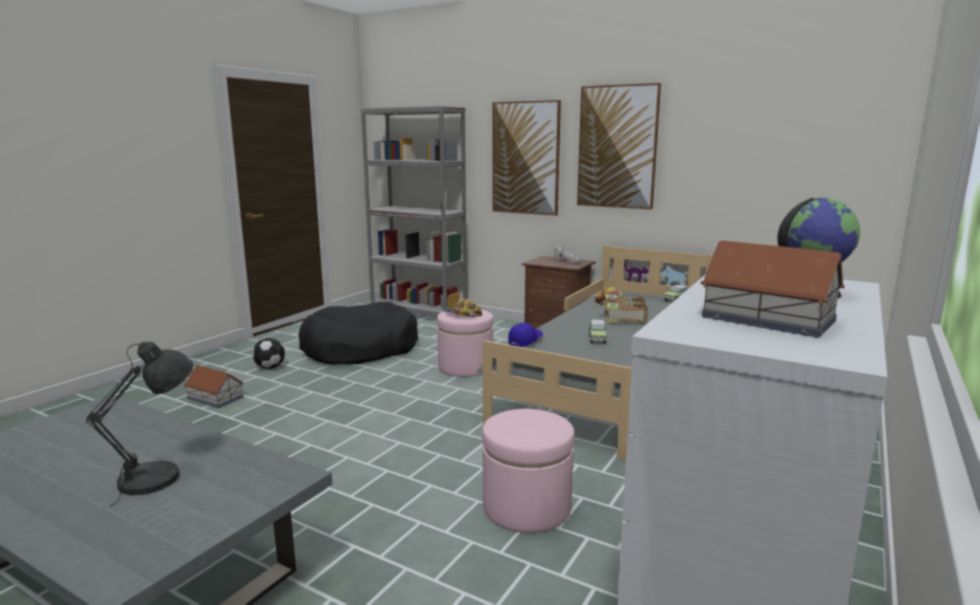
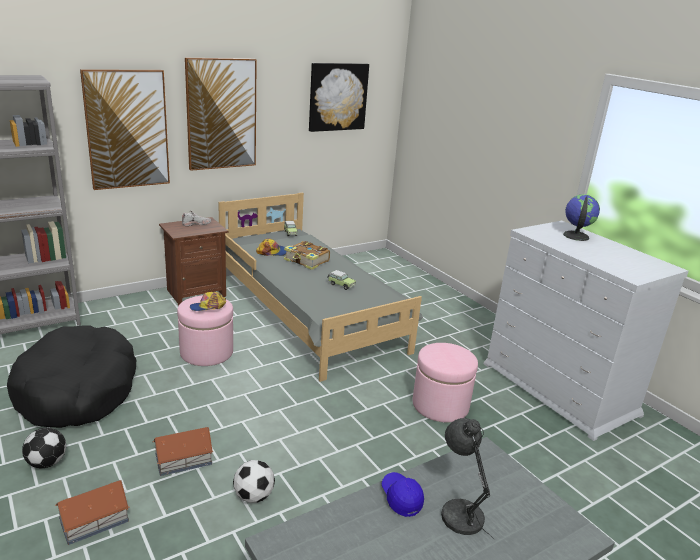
camera: 65 degrees left, 10 degrees up
blue cap [508,323,543,347] -> blue cap moved to [382,472,424,517]
toy house [700,241,845,338] -> toy house moved to [153,427,213,476]
none -> football [233,460,275,503]
none -> picture [309,63,369,132]

